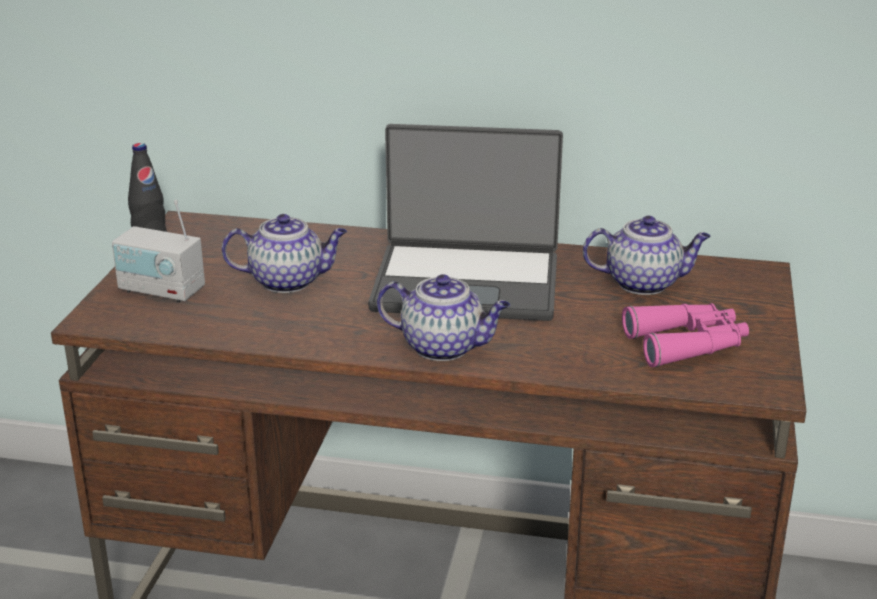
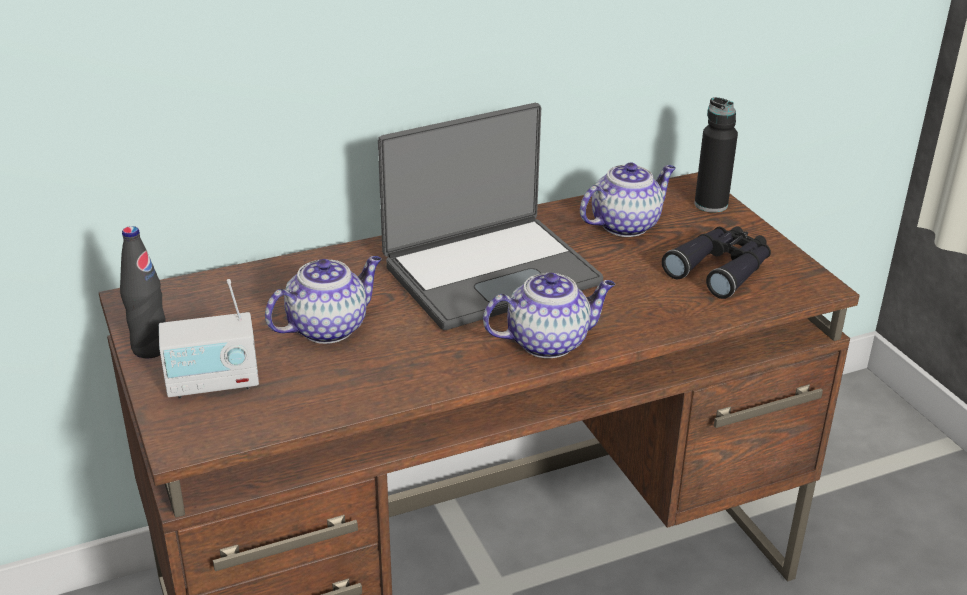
camera: 35 degrees left, 5 degrees up
pink binoculars [622,303,749,367] -> black binoculars [662,226,771,299]
none -> black bottle [694,97,738,213]

